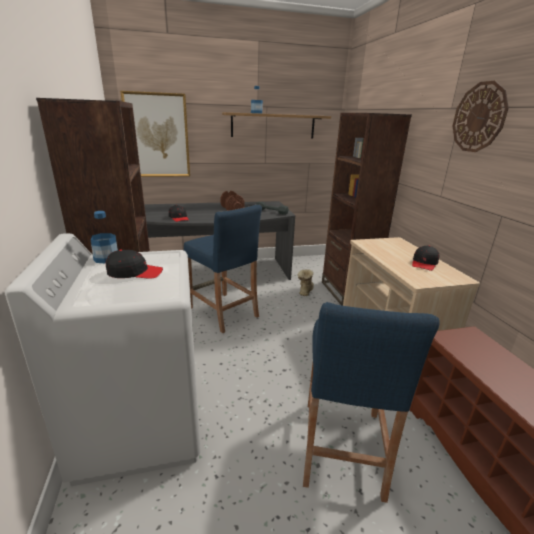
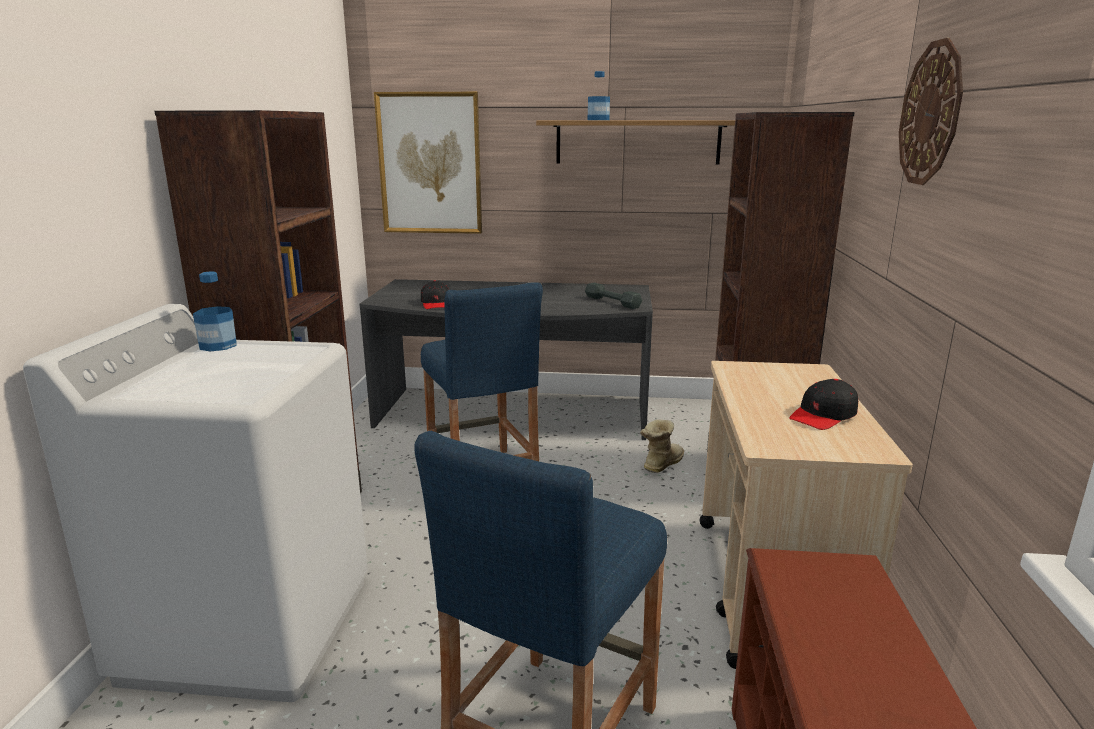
camera: 20 degrees right, 5 degrees down
black cap [106,250,163,279] -> none
brown dumbbell [220,191,245,211] -> none

